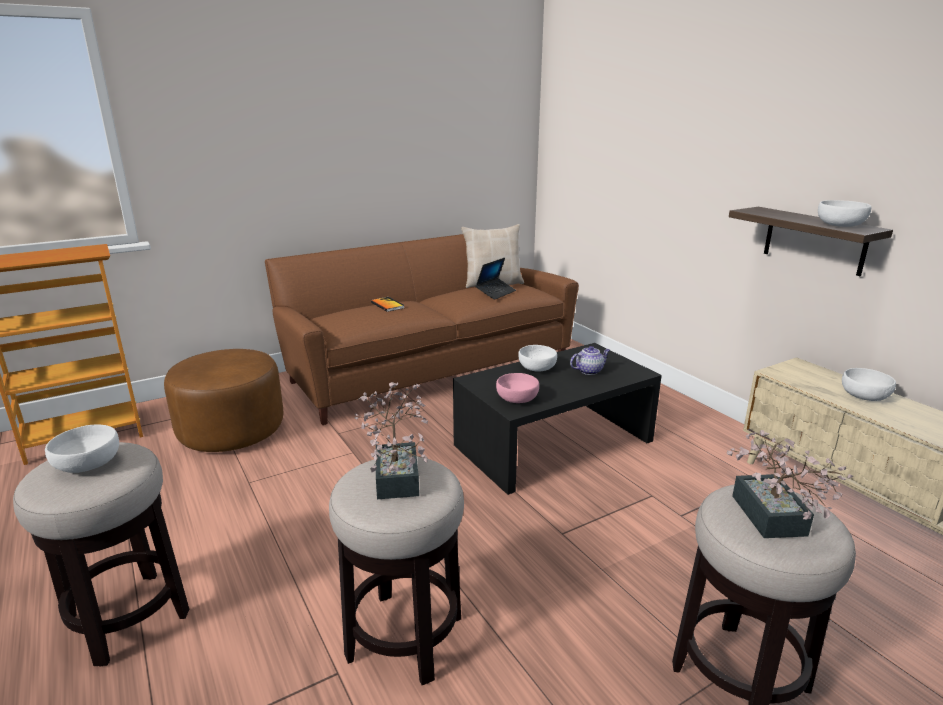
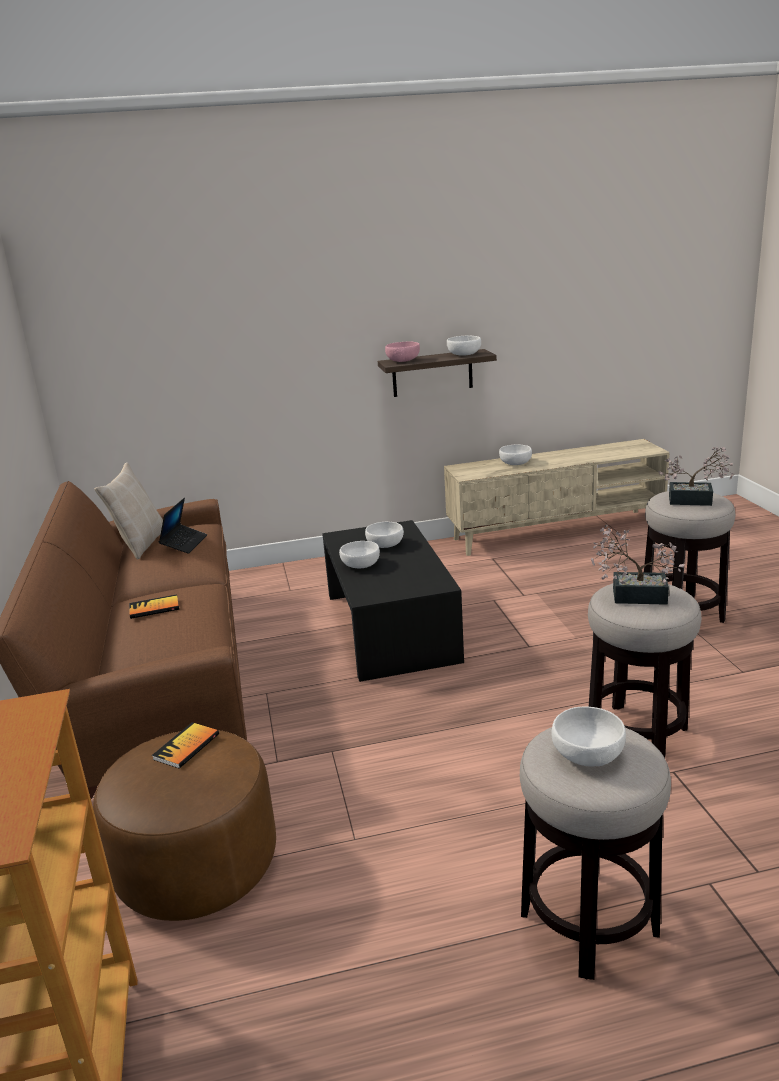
camera: 70 degrees left, 0 degrees up
laptop [475,258,516,300] -> laptop turned 45 degrees clockwise [158,498,207,554]
pink bowl [496,373,539,403] -> pink bowl moved to [385,342,420,362]
teapot [570,346,610,375] -> white bowl [365,522,404,548]
none -> book [152,722,219,769]

